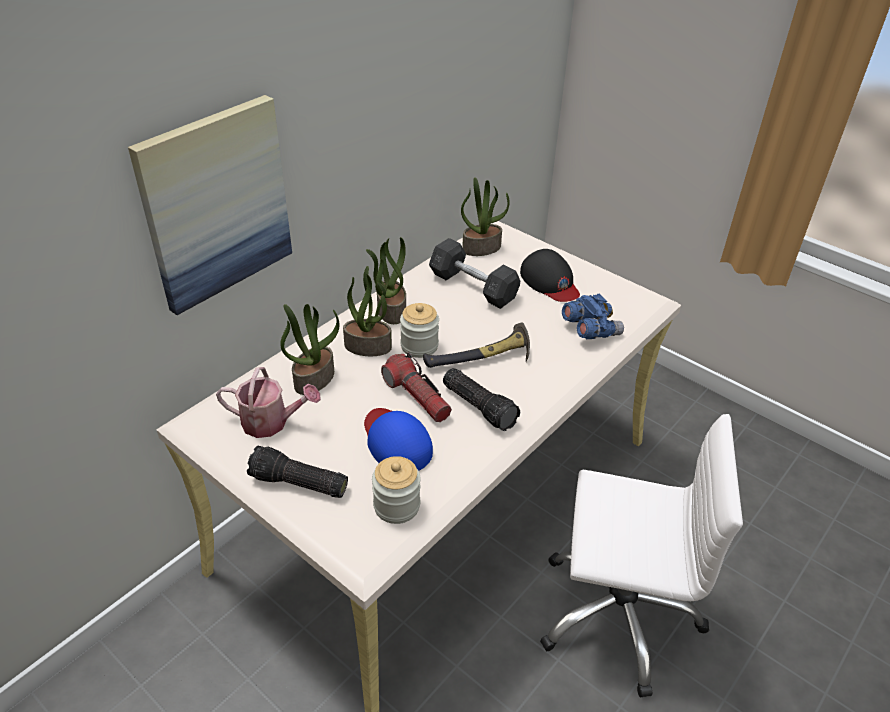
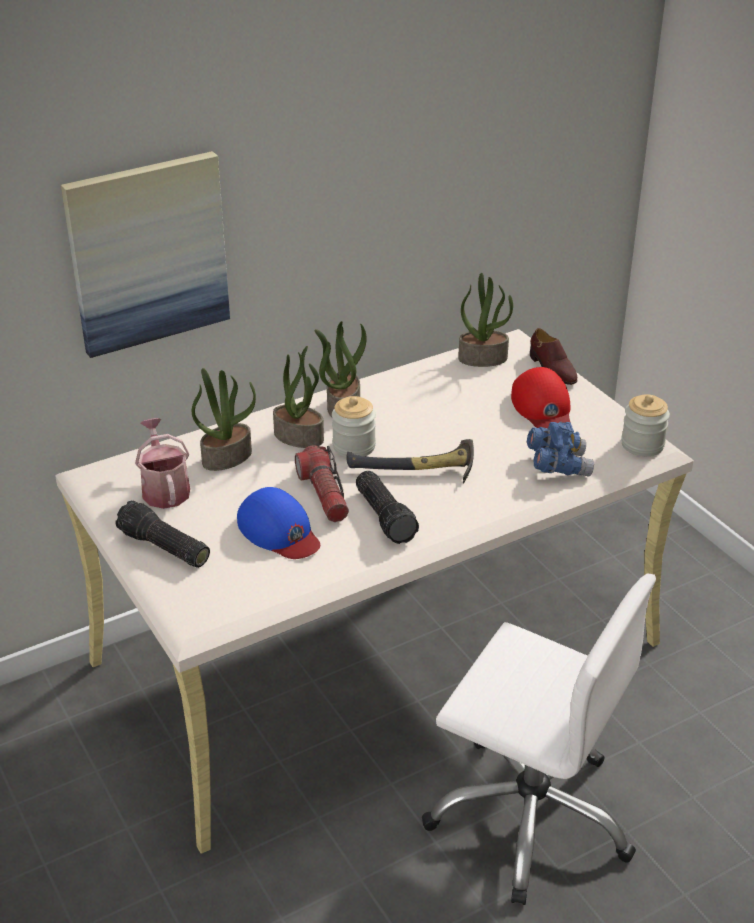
camera: 20 degrees right, 5 degrees down
watering can [216,367,321,438] -> watering can turned 135 degrees counterclockwise [135,418,190,509]
blue cap [364,408,433,471] -> blue cap turned 150 degrees clockwise [237,487,320,559]
jar [372,456,421,524] -> jar moved to [621,394,670,456]
grey dumbbell [429,238,520,309] -> none
black cap [520,249,580,302] -> red cap [511,367,571,428]
none -> brown shoe [530,328,577,385]

